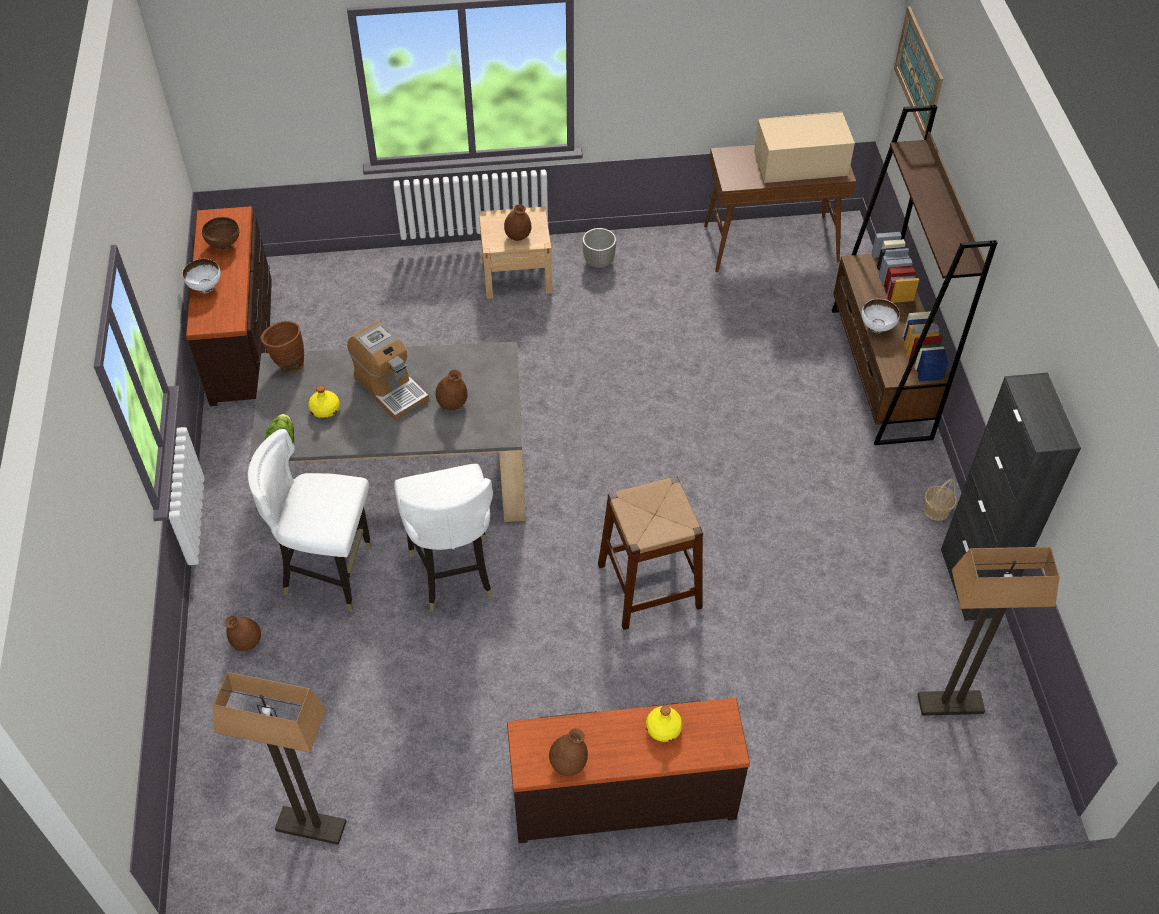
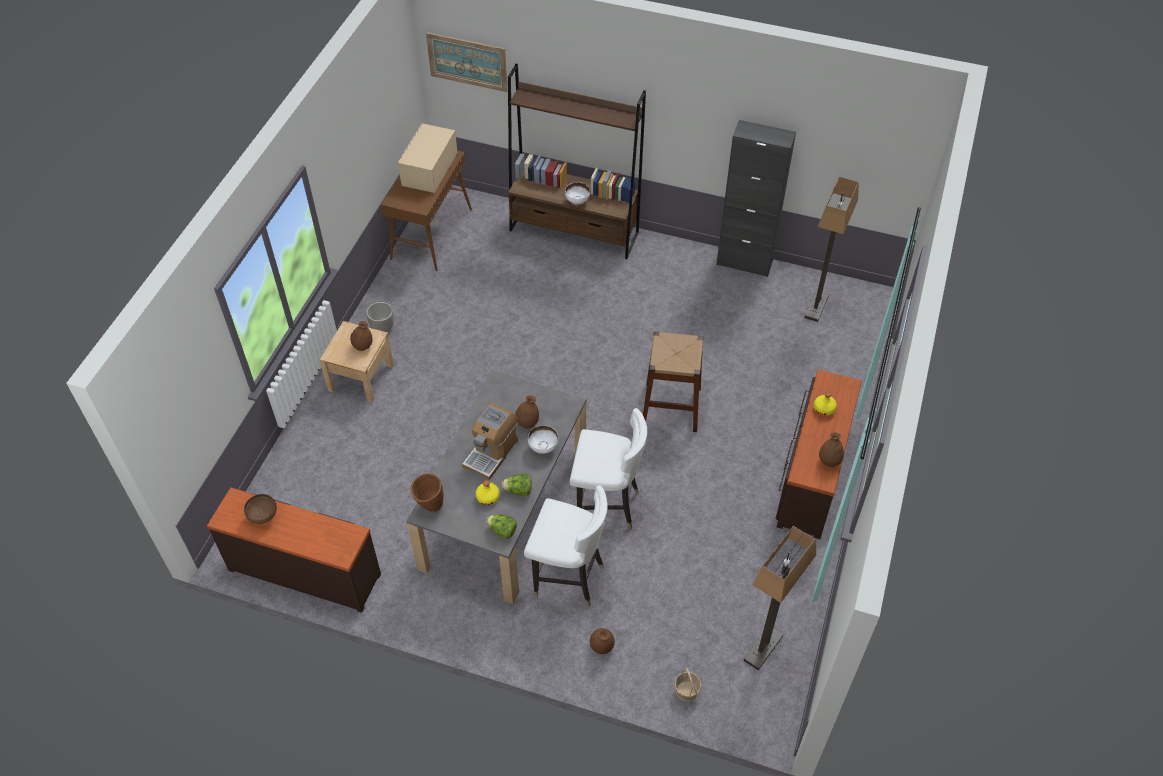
camera: 65 degrees left, 0 degrees up
white bowl [182,259,221,293] -> white bowl moved to [528,425,559,454]
white chair [248,429,371,611] -> white chair turned 105 degrees counterclockwise [524,485,608,607]
coffee machine [347,321,429,420] -> coffee machine turned 135 degrees clockwise [462,403,518,480]
basket [924,479,957,521] -> basket moved to [674,667,702,702]
none -> lettuce [502,474,532,496]

